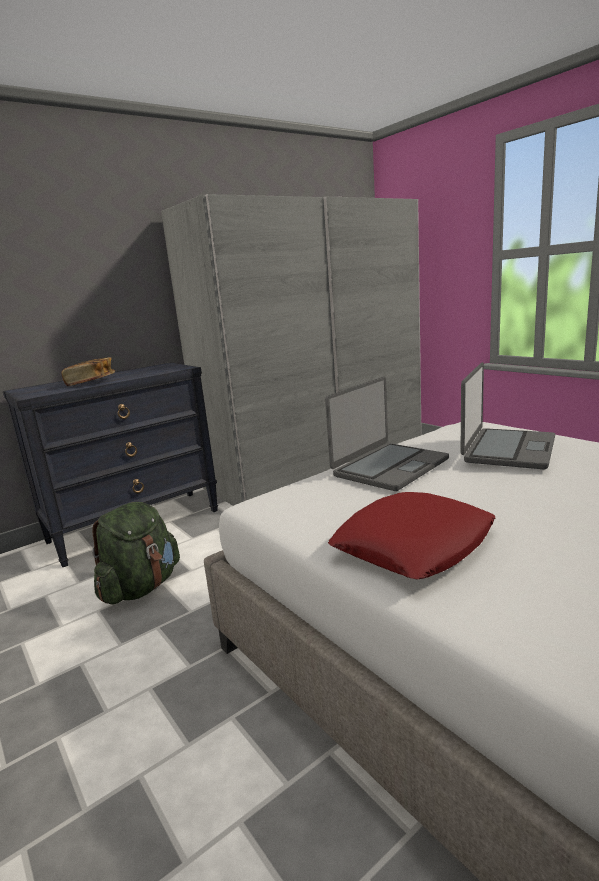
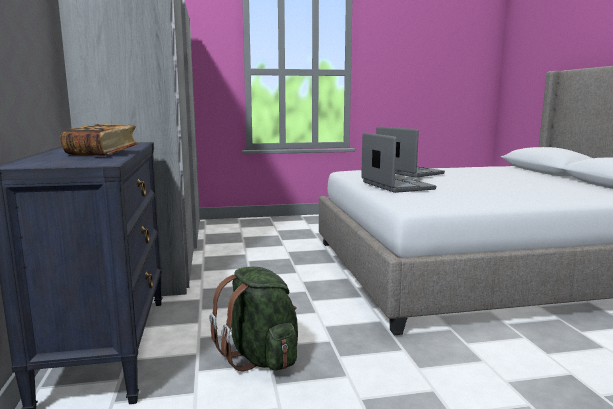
camera: 65 degrees left, 5 degrees down
red pillow [328,492,496,579] -> none

